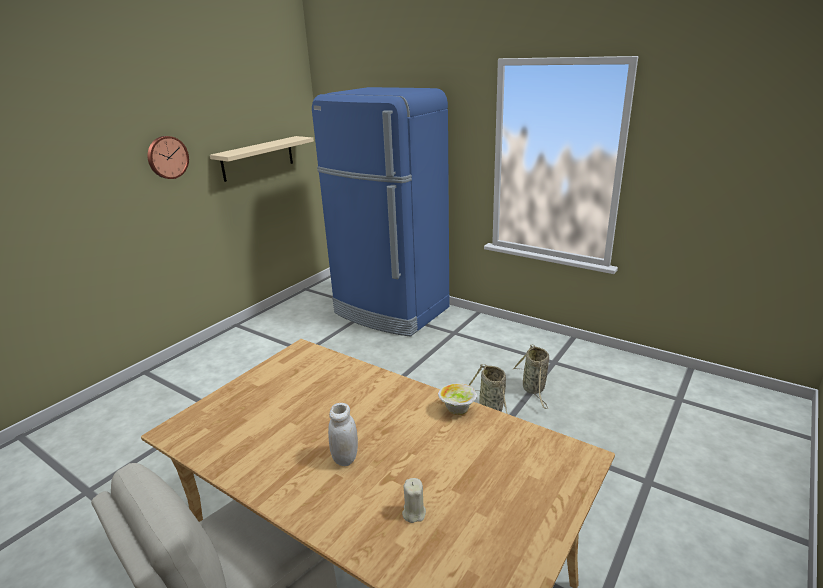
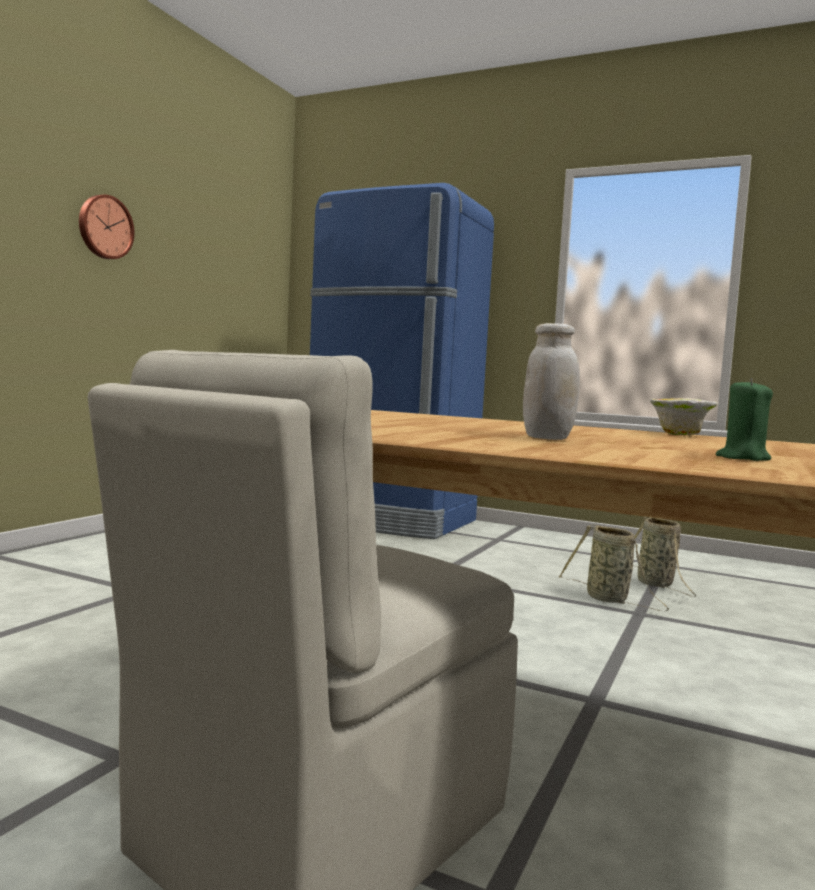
camera: 10 degrees left, 20 degrees down
beige shelf [210,136,314,182] -> none
beige candle [402,478,426,523] -> green candle [716,378,773,461]

